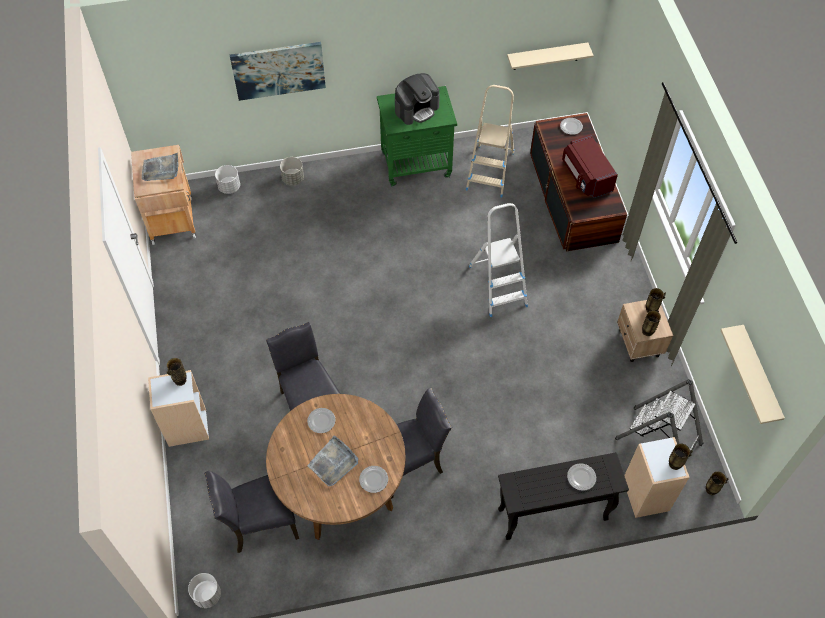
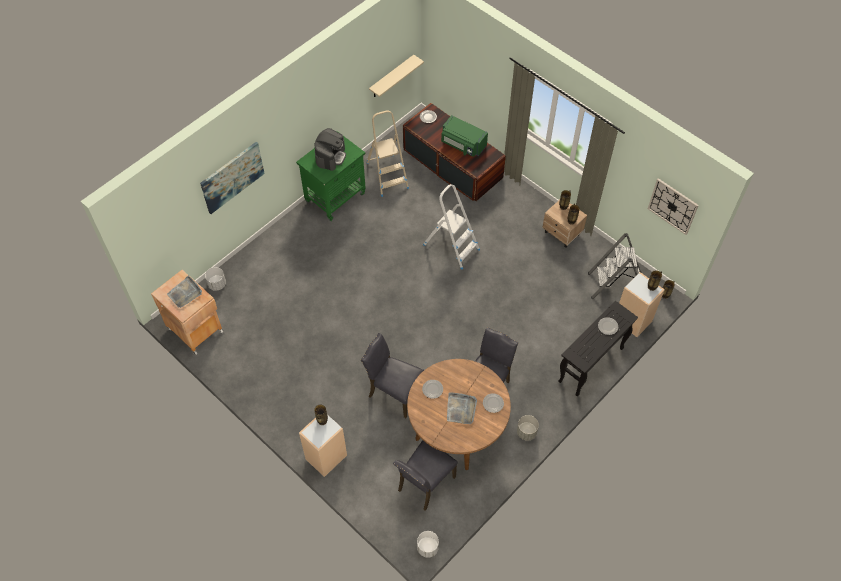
camera: 35 degrees left, 0 degrees up
grey planter [280,157,304,186] -> grey planter moved to [517,415,539,441]
red microwave [562,134,618,198] -> green microwave [441,115,488,157]
beige shelf [721,325,785,424] -> wall clock [648,178,699,235]

